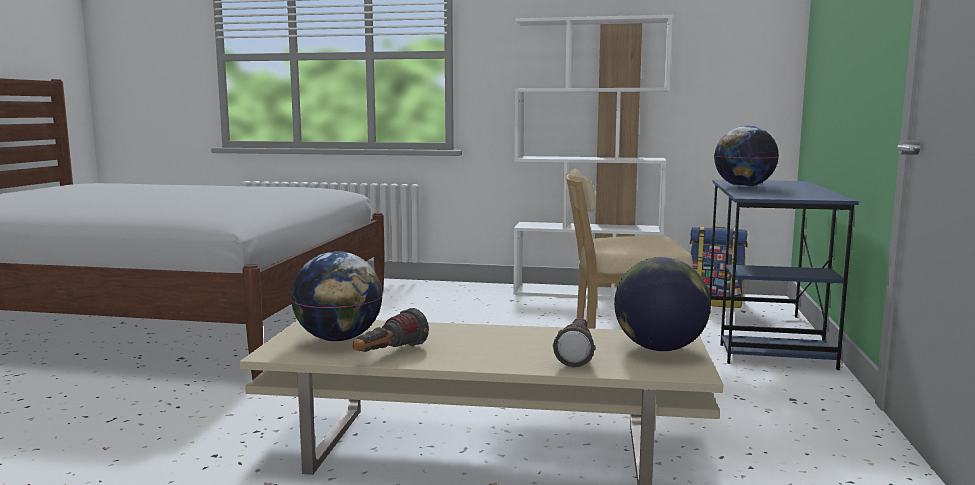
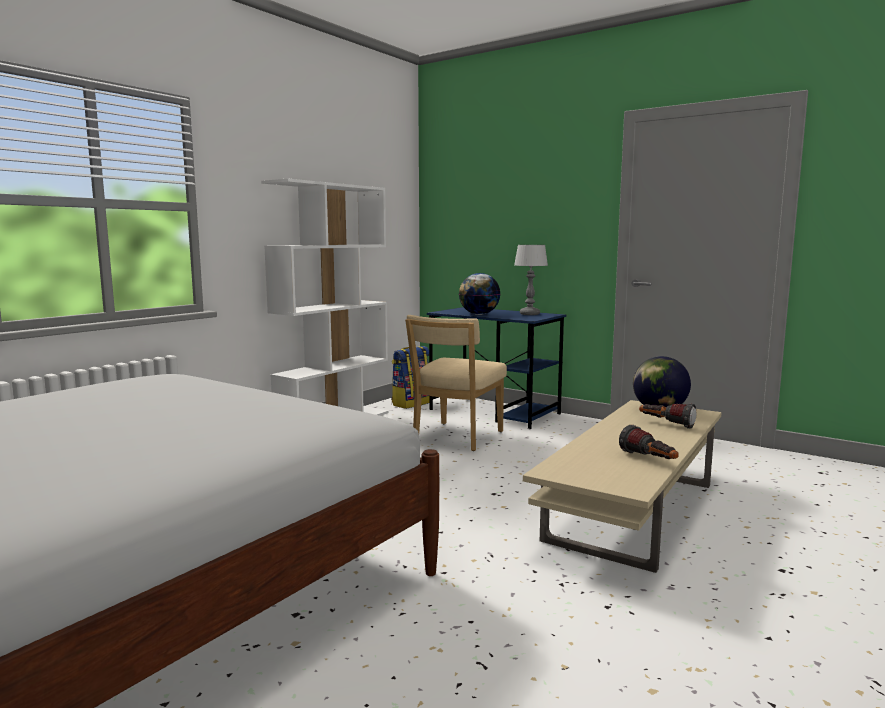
camera: 65 degrees left, 0 degrees up
globe [291,251,383,341] -> none
none -> table lamp [514,245,548,315]

